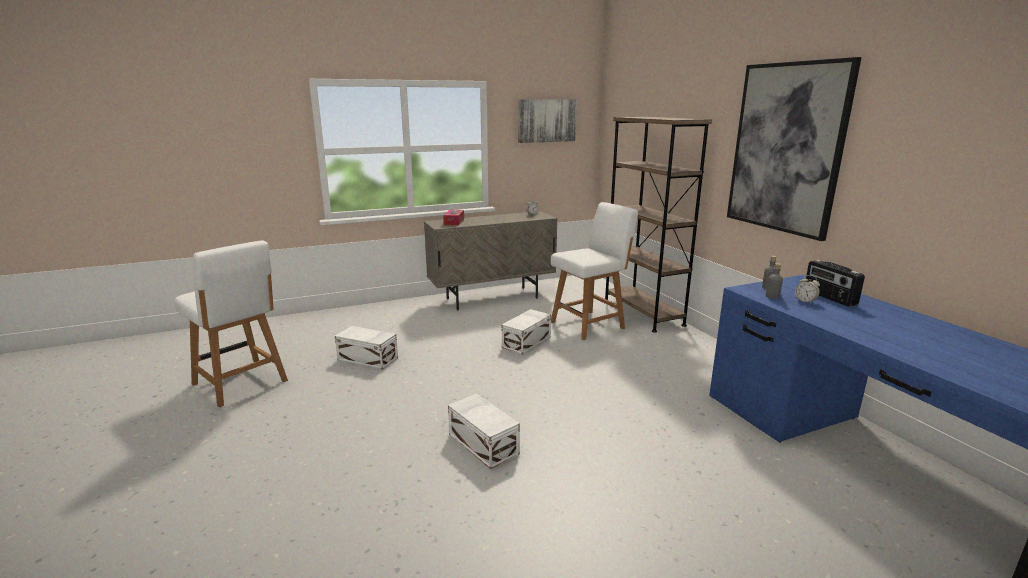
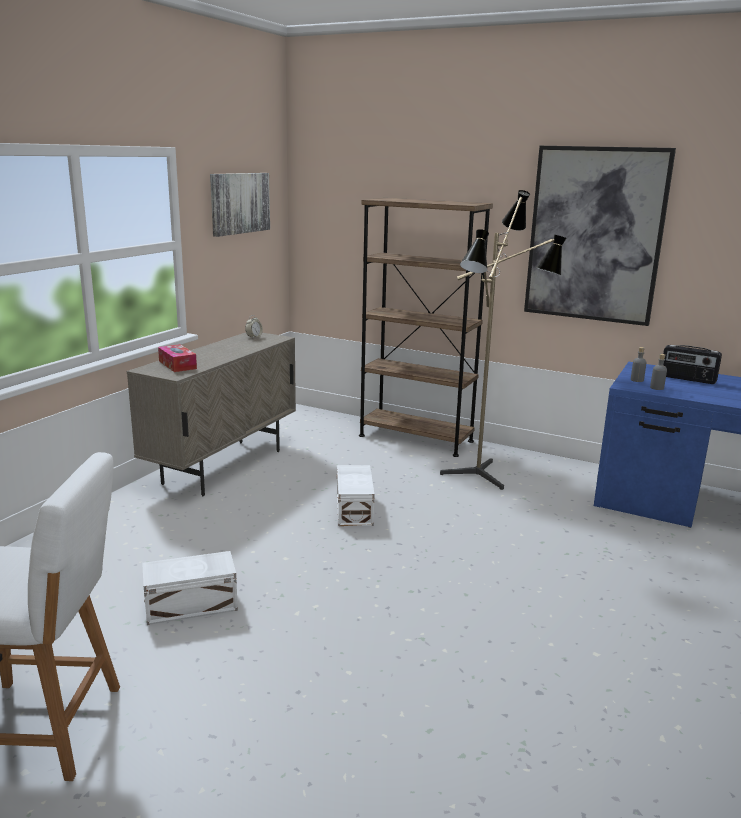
camera: 40 degrees left, 0 degrees up
white storage box [448,394,520,469] -> none
white chair [551,202,638,340] -> none
alarm clock [795,275,820,304] -> none
none -> floor lamp [440,190,566,490]

